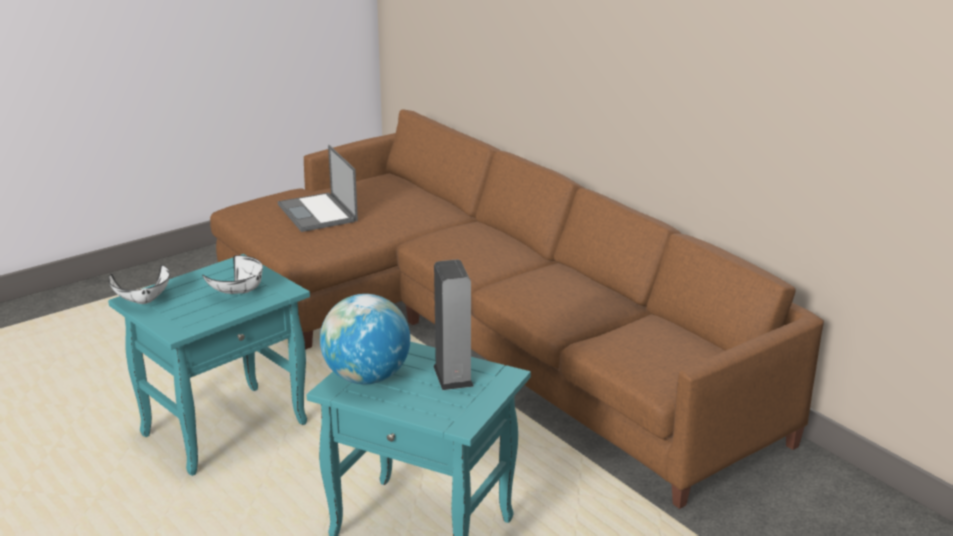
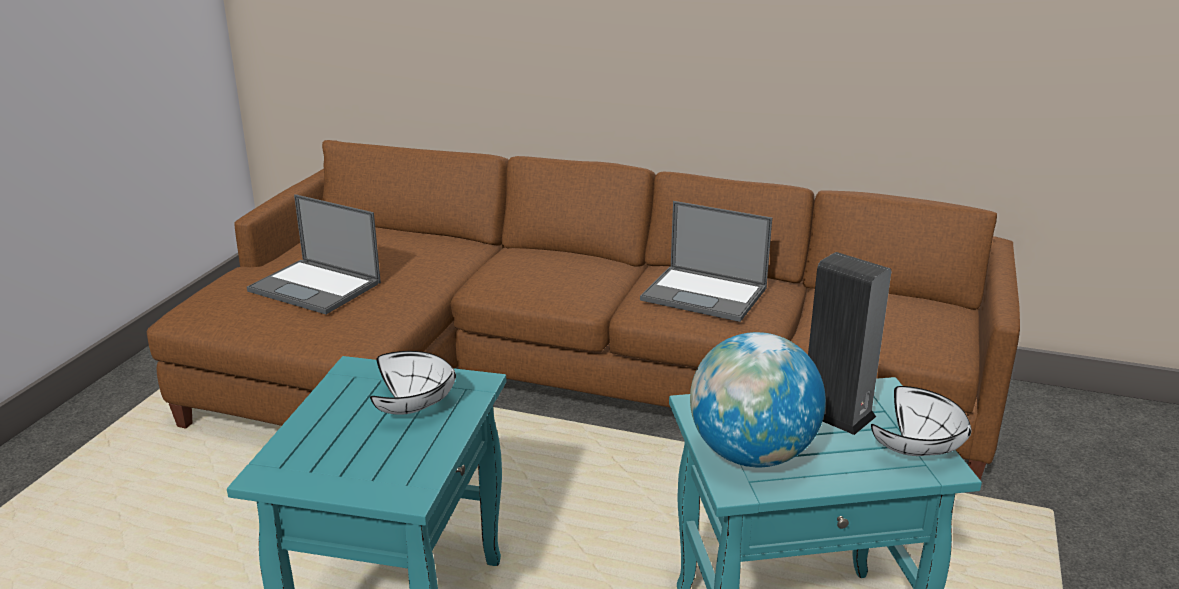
camera: 35 degrees left, 0 degrees up
white bowl [108,265,170,304] -> white bowl moved to [871,386,971,456]
none -> laptop [640,201,772,322]

